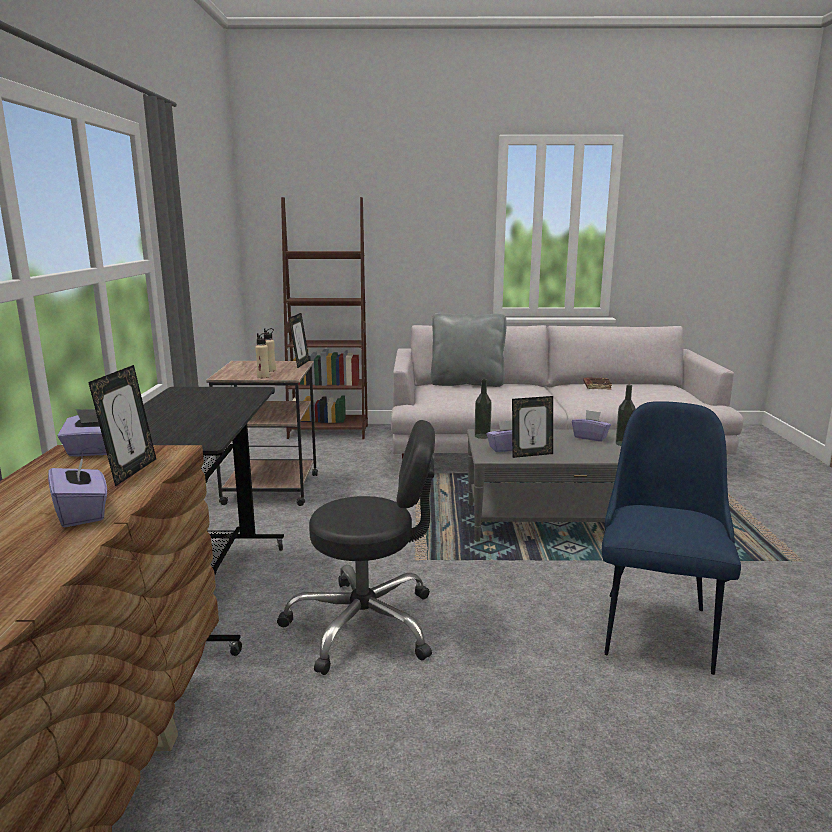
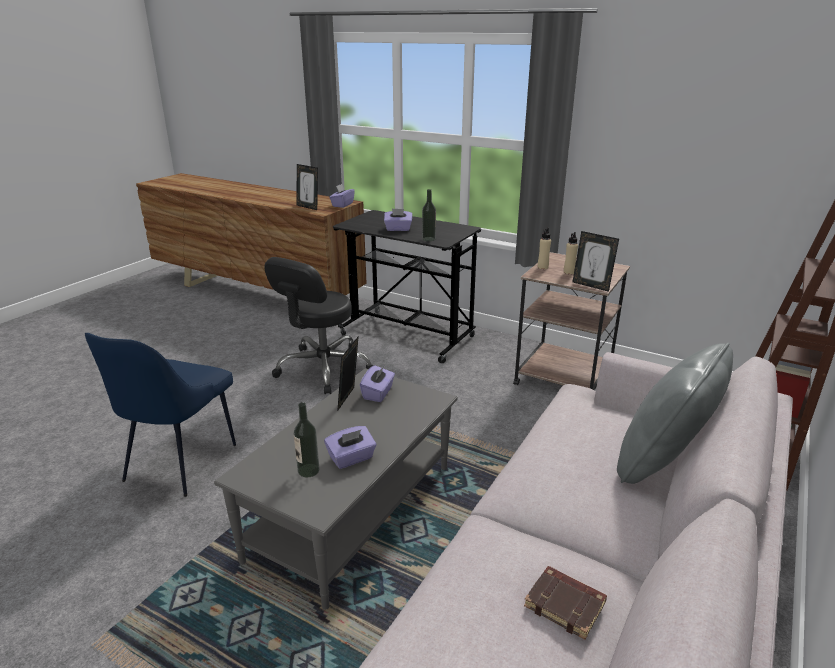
camera: 120 degrees right, 10 degrees up
purple tissue box [48,454,107,527] -> purple tissue box moved to [384,209,412,231]
bottle [475,379,492,439] -> bottle moved to [422,189,436,241]
blue chair [602,401,741,675] -> blue chair turned 60 degrees clockwise [85,333,236,497]

